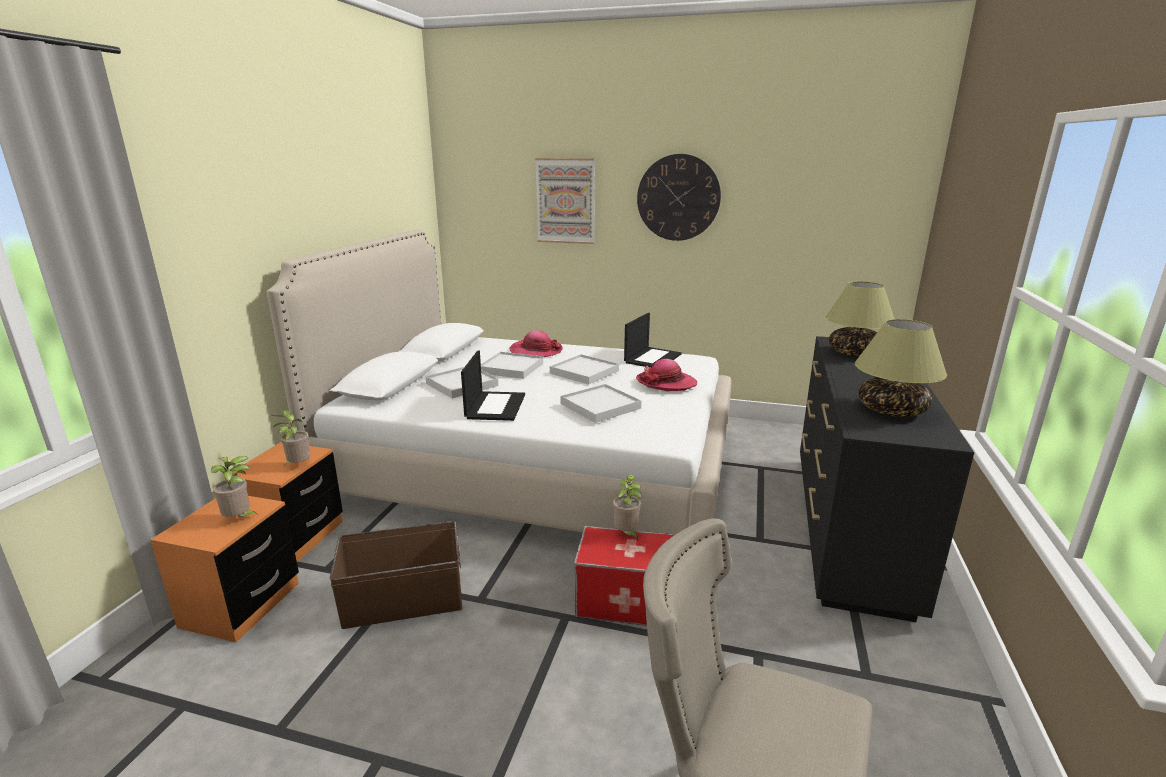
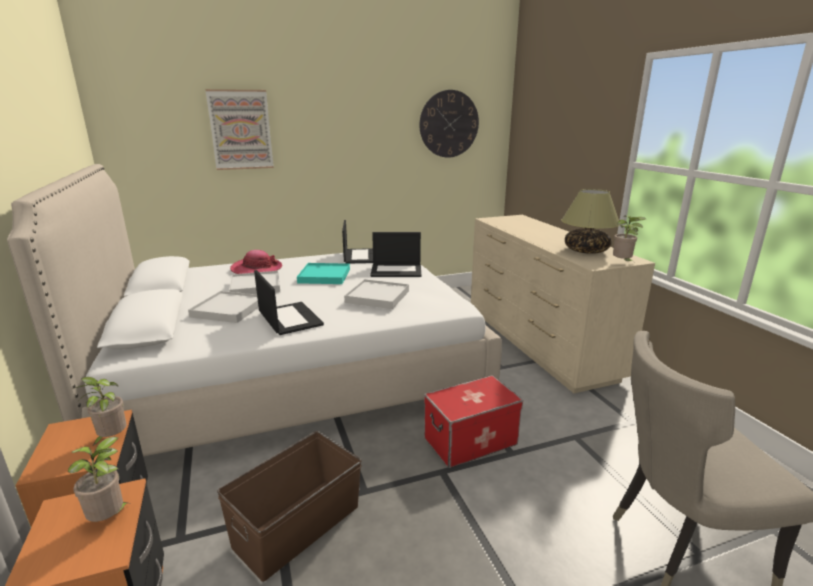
camera: 35 degrees left, 0 degrees up
white tray [550,354,619,384] -> turquoise tray [297,263,350,284]
potted plant [613,475,642,541] -> potted plant moved to [613,216,646,261]
hat [636,359,697,391] -> laptop [370,232,421,277]
wall clock [637,154,721,241] -> wall clock moved to [419,90,479,158]
black dresser [800,336,974,622] -> beige dresser [471,215,655,393]
table lamp [826,281,894,357] -> none

